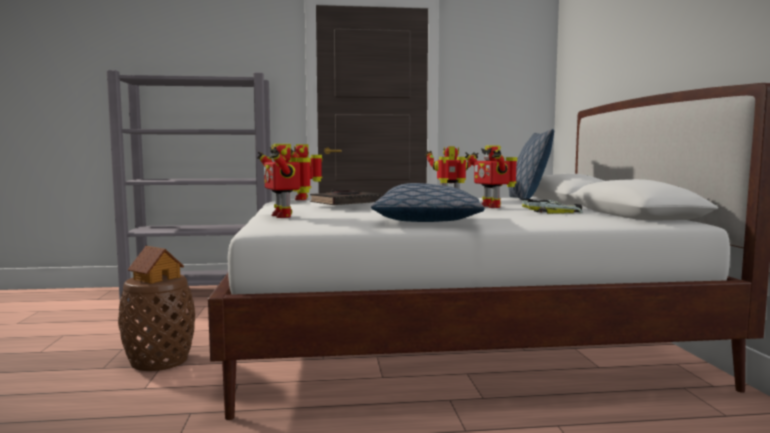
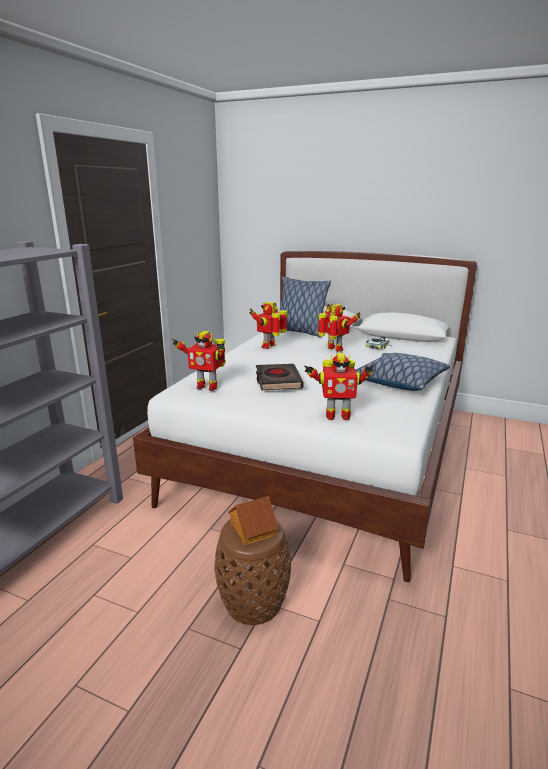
camera: 60 degrees left, 15 degrees up
toy robot [465,145,517,208] -> toy robot turned 135 degrees counterclockwise [318,304,361,351]

